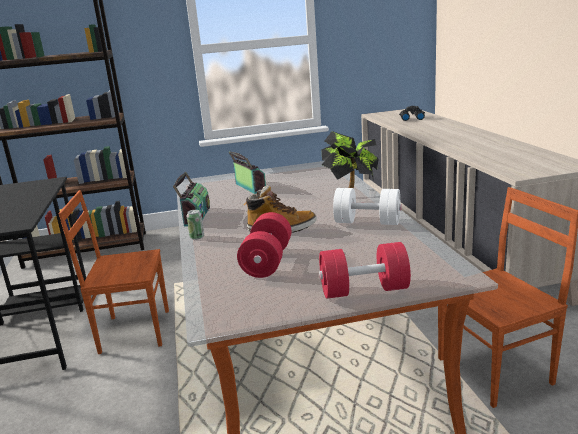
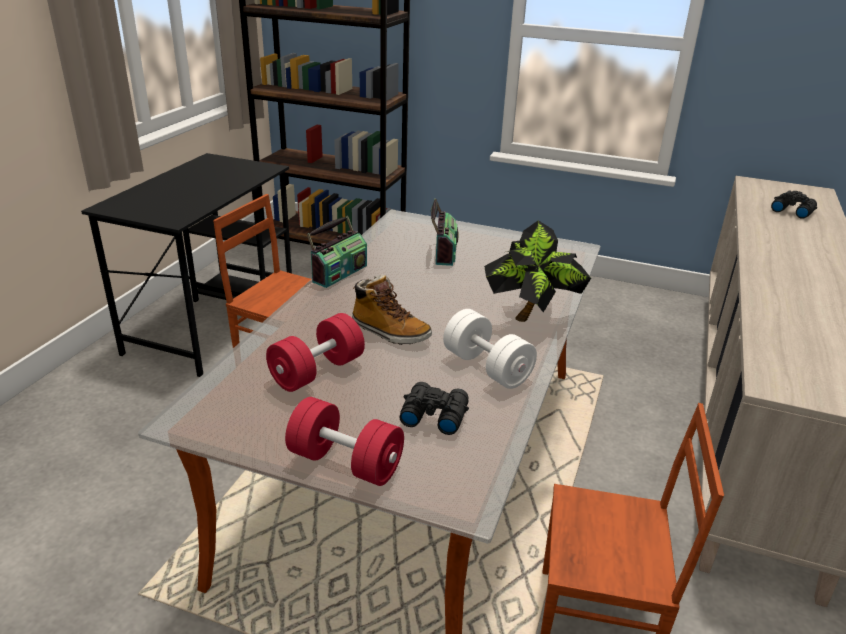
camera: 30 degrees right, 10 degrees up
can [187,210,204,240] -> none
none -> black binoculars [399,382,469,435]

